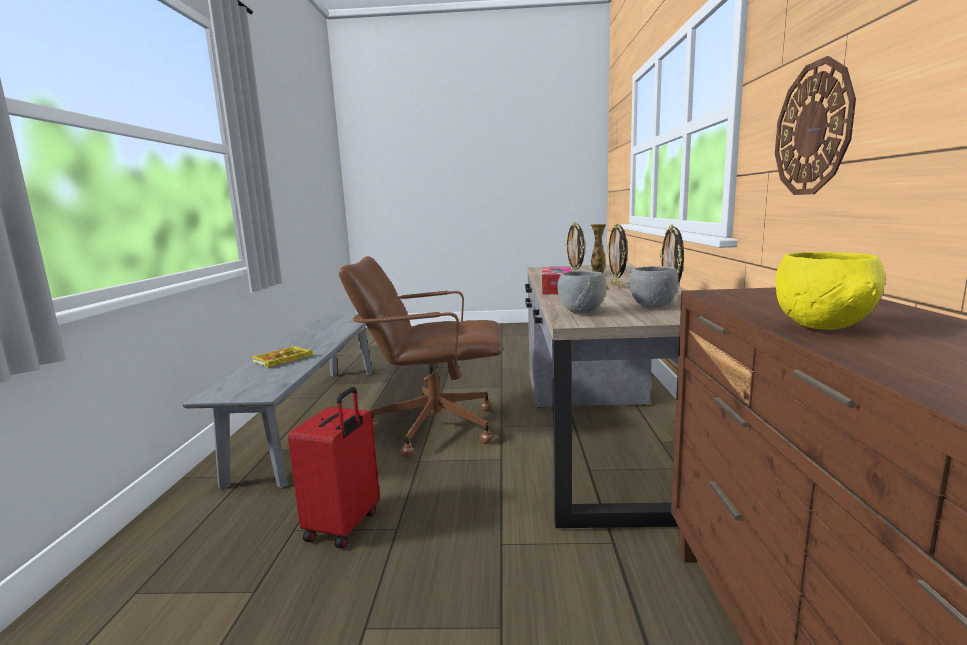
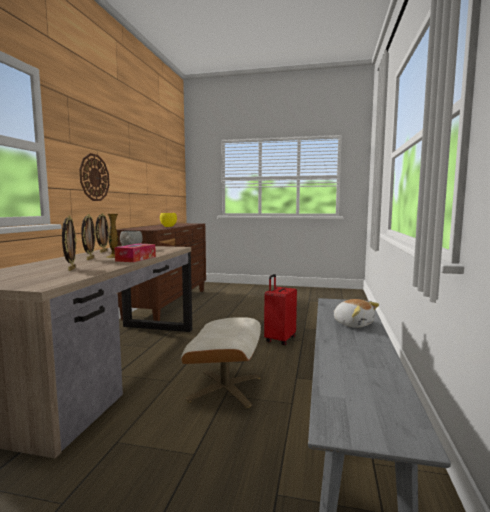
camera: 170 degrees left, 5 degrees down
book [251,346,313,368] -> plush toy [334,299,379,328]
brown office chair [339,256,503,458] -> beige ottoman [181,318,261,408]
grey bowl [557,271,607,313] -> none

